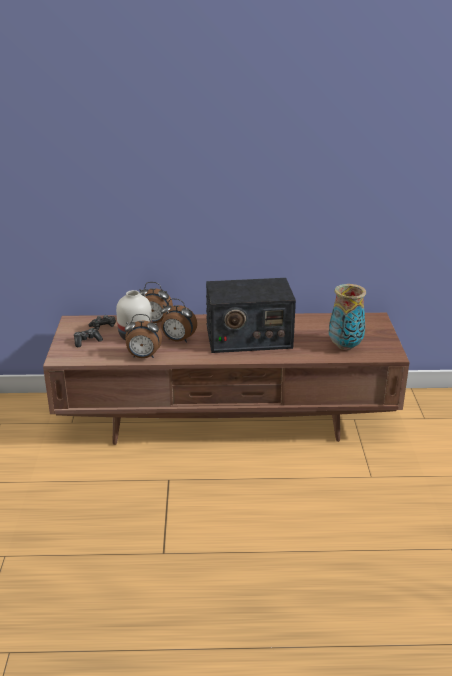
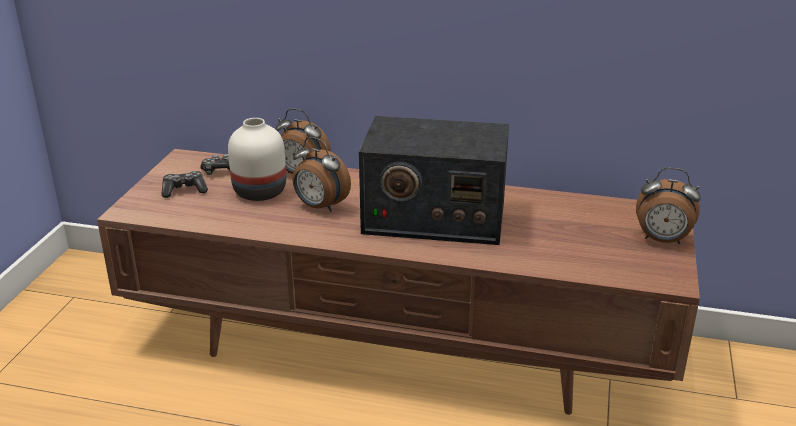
camera: 15 degrees right, 0 degrees up
alarm clock [125,314,162,358] -> alarm clock moved to [636,167,701,244]
vase [329,284,366,350] -> none

